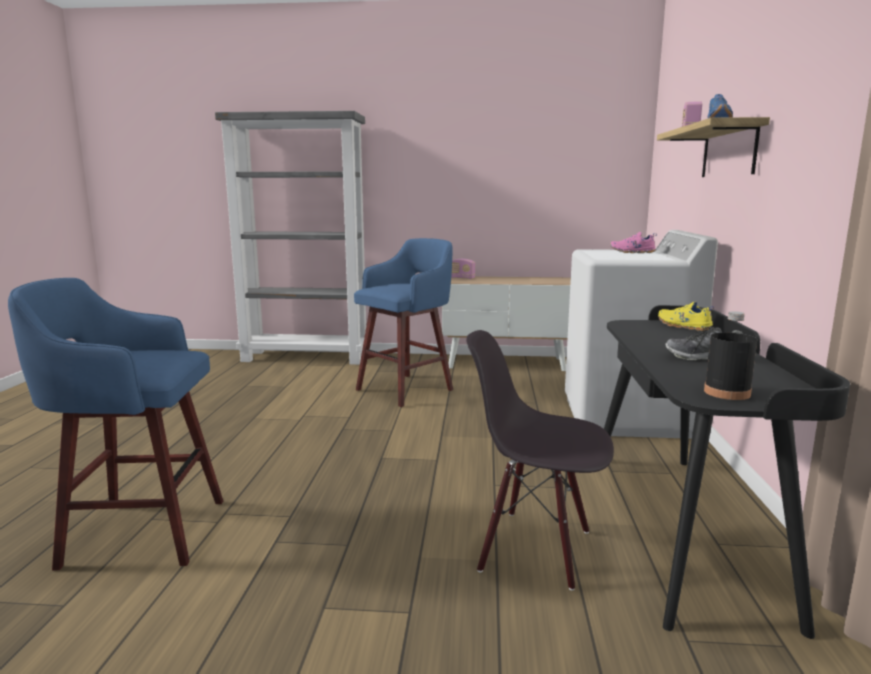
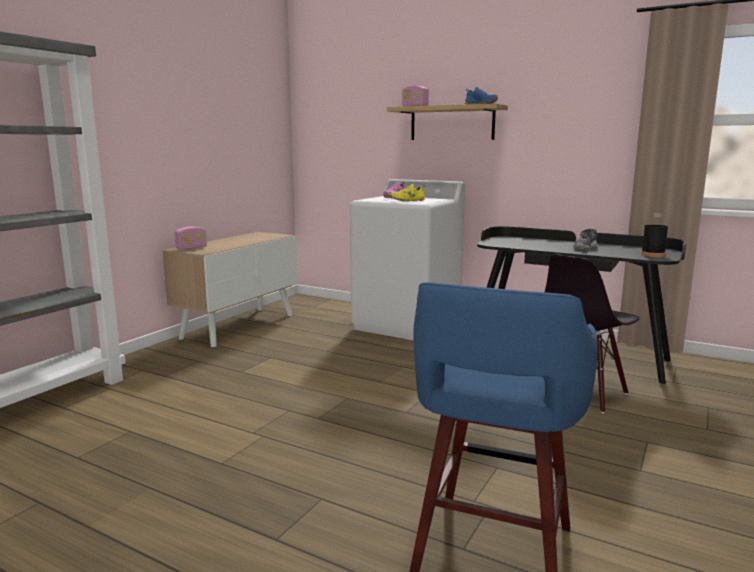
camera: 65 degrees left, 0 degrees up
blue stool [354,238,453,407] -> none
yellow shoe [658,302,714,331] -> yellow shoe moved to [390,184,426,202]

